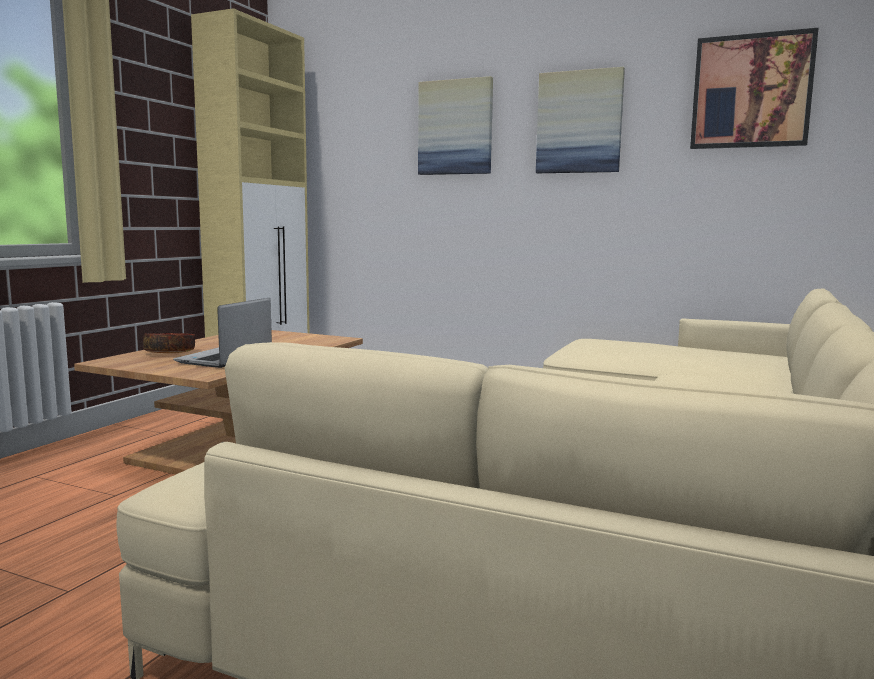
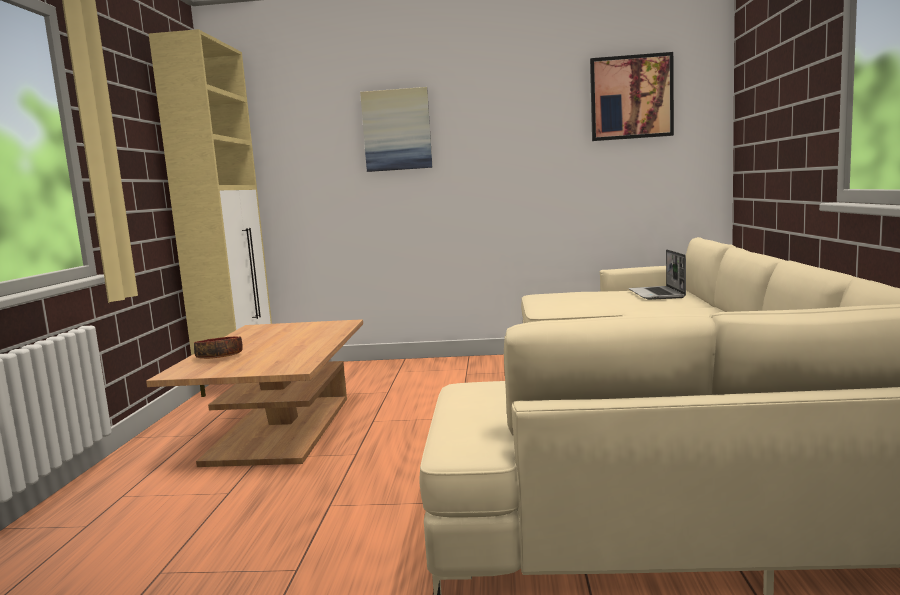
camera: 20 degrees left, 0 degrees up
laptop [173,298,272,368] -> laptop moved to [629,249,686,300]
picture [536,67,625,173] -> none

